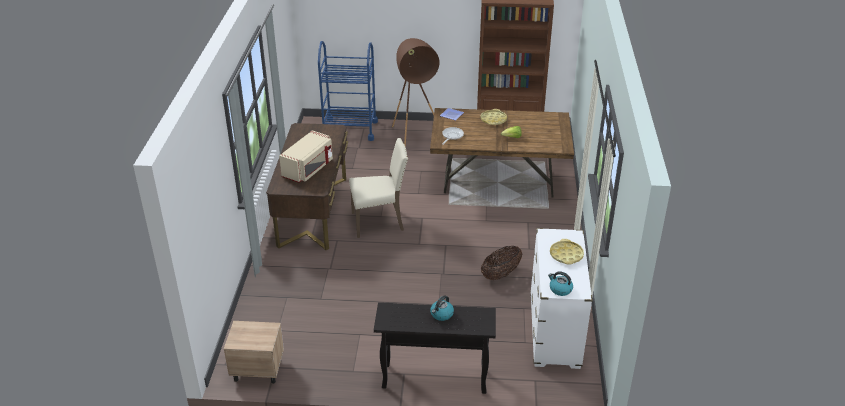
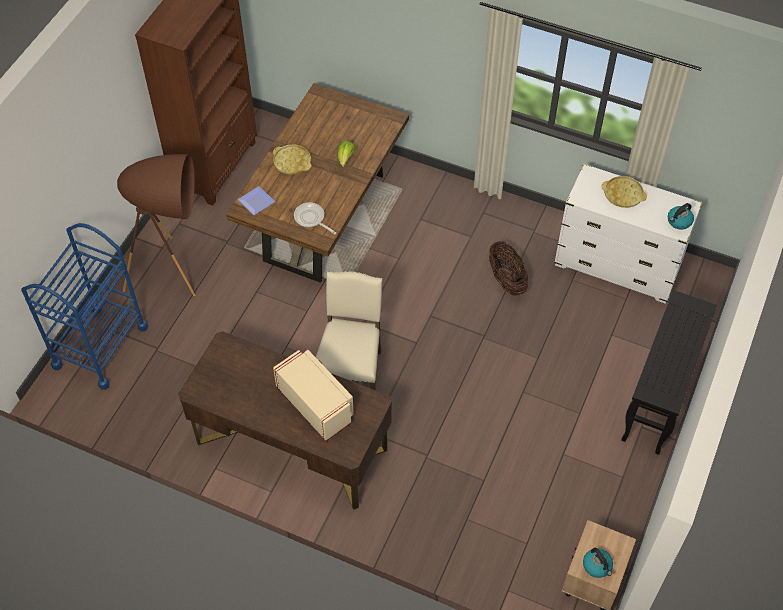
camera: 70 degrees left, 20 degrees up
kettle [430,295,454,321] -> kettle moved to [583,548,613,578]

